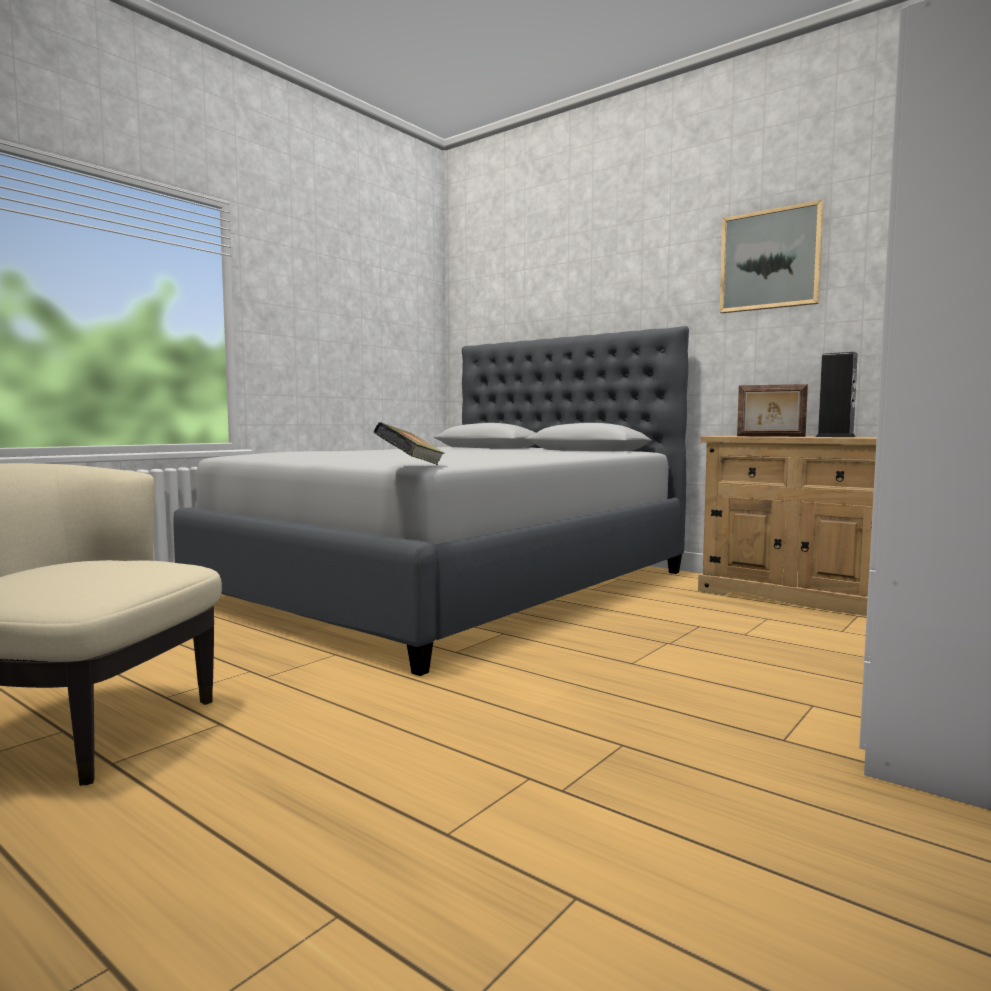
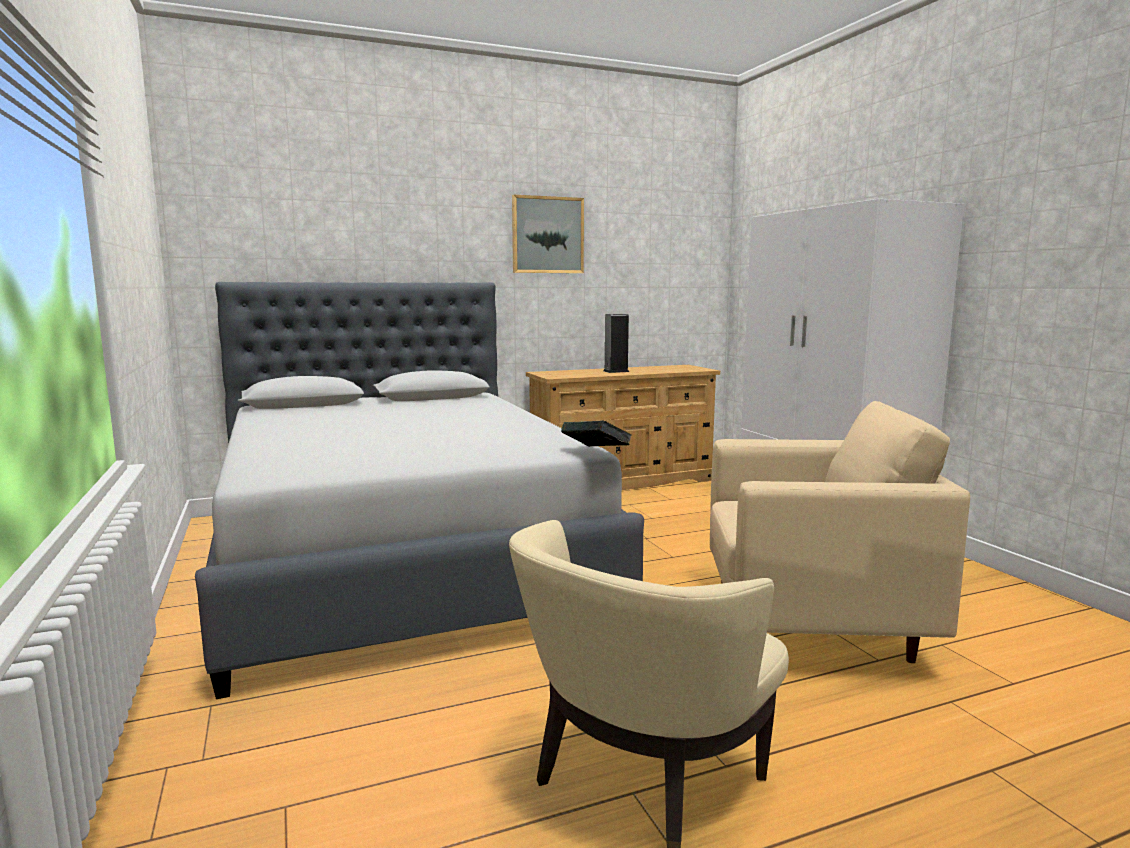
camera: 60 degrees left, 5 degrees up
picture frame [737,384,808,437] -> none
none -> beige armchair [710,401,970,663]

